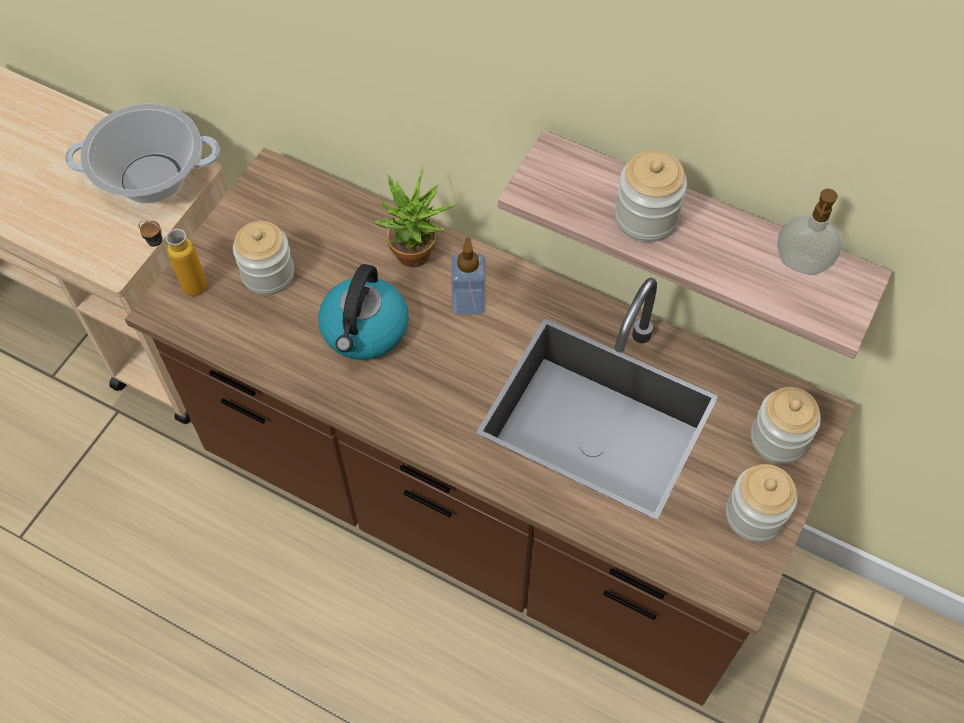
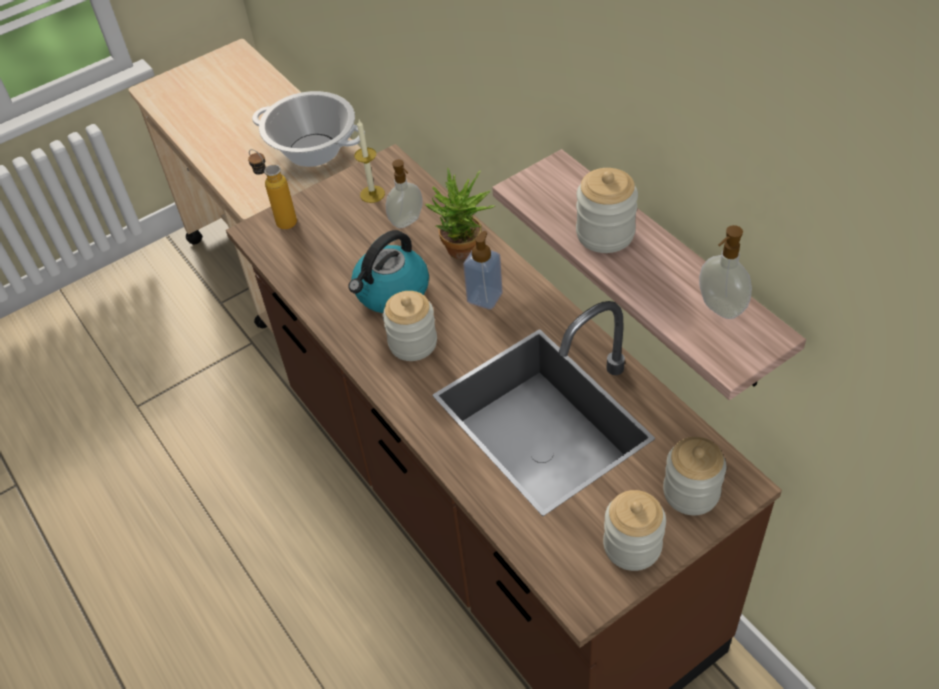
camera: 30 degrees right, 10 degrees down
jar [233,221,294,295] -> jar moved to [383,291,437,361]
none -> candle [355,120,385,203]
none -> soap dispenser [385,159,422,228]

